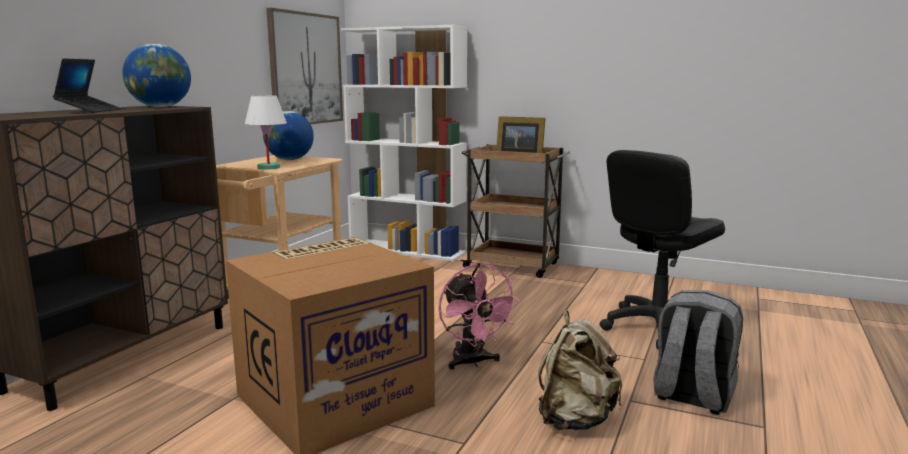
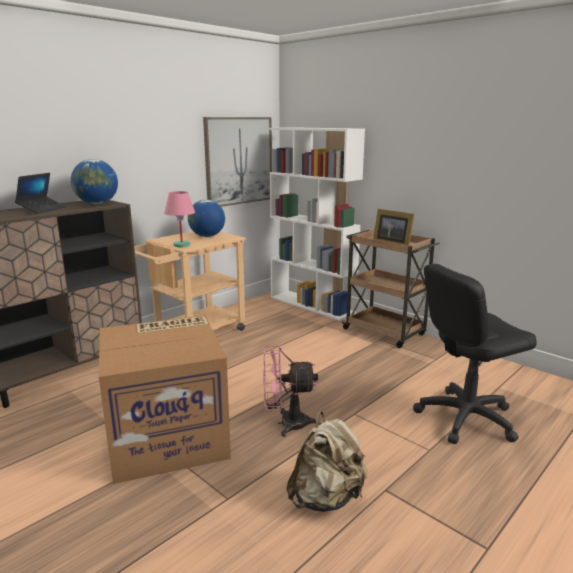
camera: 20 degrees right, 5 degrees up
white table lamp [245,95,287,169] -> pink table lamp [164,191,195,247]
pink fan [439,263,520,370] -> pink fan turned 90 degrees clockwise [264,345,318,437]
grey backpack [654,290,743,415] -> none

